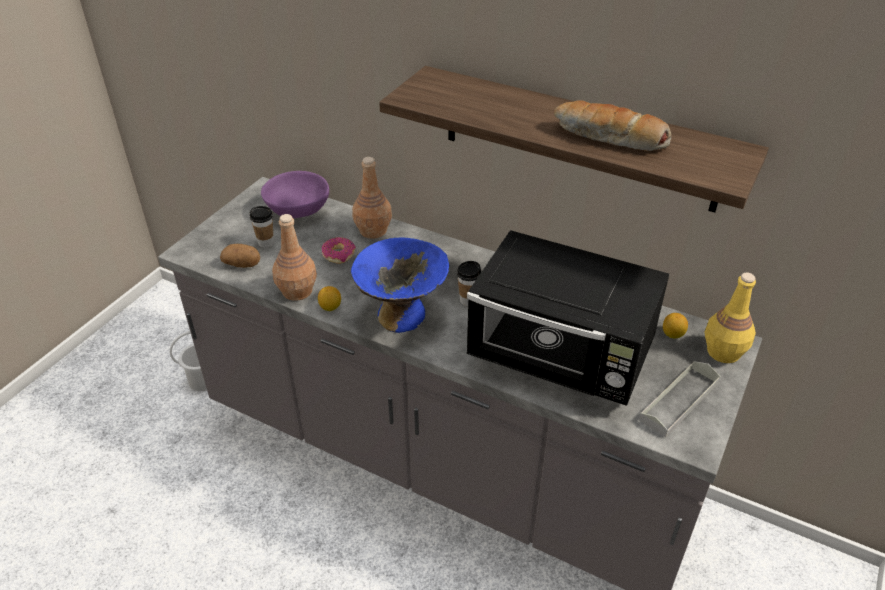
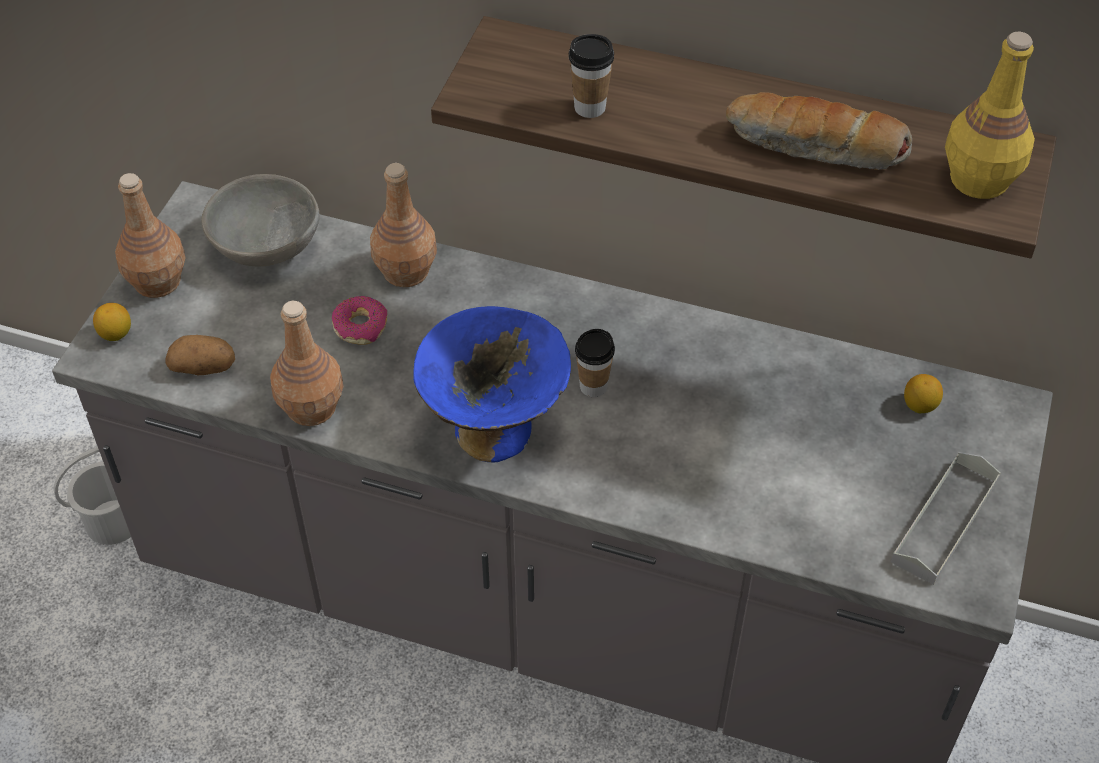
camera: 10 degrees left, 10 degrees up
cup [250,206,274,248] -> cup moved to [569,34,614,118]
purple bowl [261,171,329,218] -> grey bowl [201,174,320,266]
lemon [318,286,341,311] -> lemon moved to [93,303,131,341]
black microwave [466,230,669,406] -> none
yellow bottle [705,272,756,363] -> yellow bottle moved to [945,32,1035,199]
none -> brown bottle [115,173,185,298]

